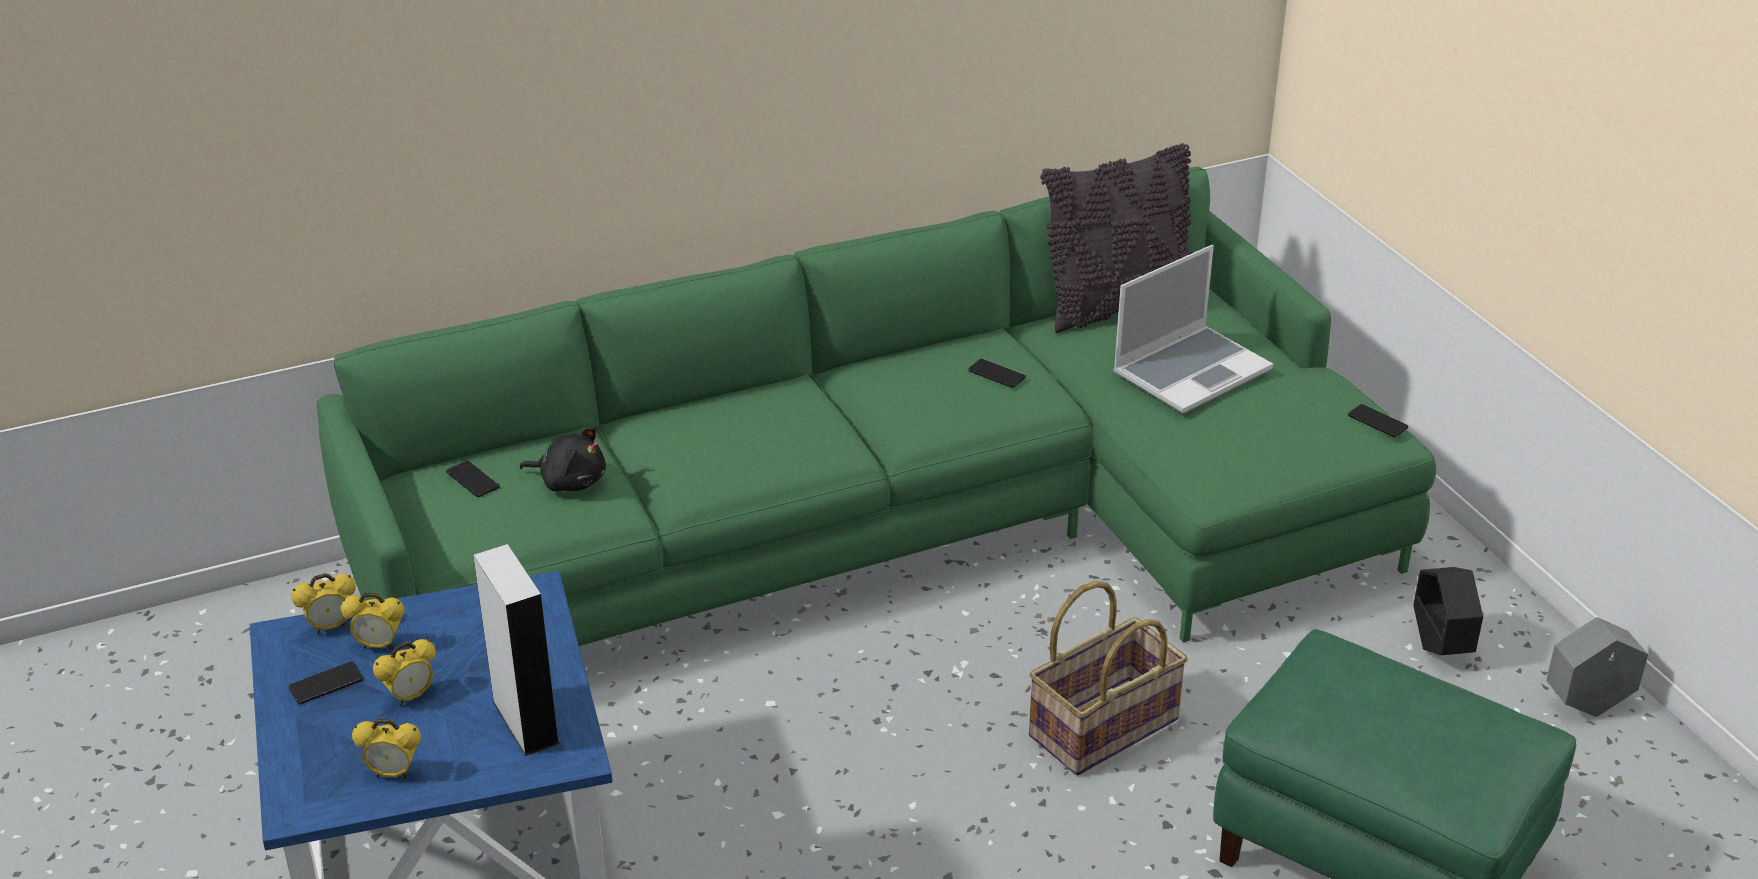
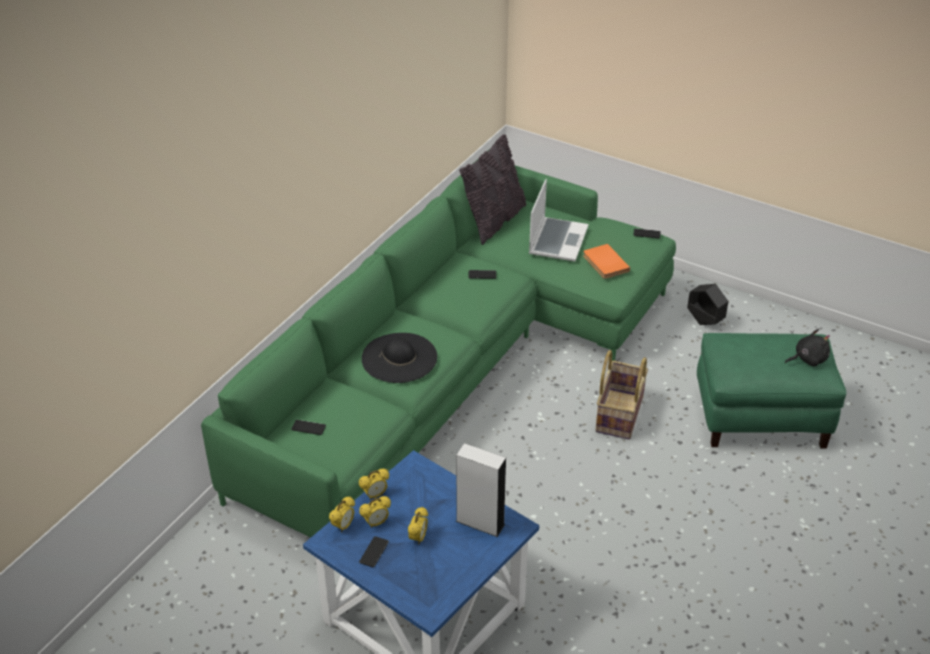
camera: 35 degrees left, 5 degrees up
alarm clock [352,719,421,779] -> alarm clock moved to [359,469,389,500]
black plush toy [519,427,606,491] -> black plush toy moved to [785,329,830,366]
grey planter [1546,617,1648,717] -> none
none -> black hat [362,333,437,383]
none -> orange book [583,244,630,279]

